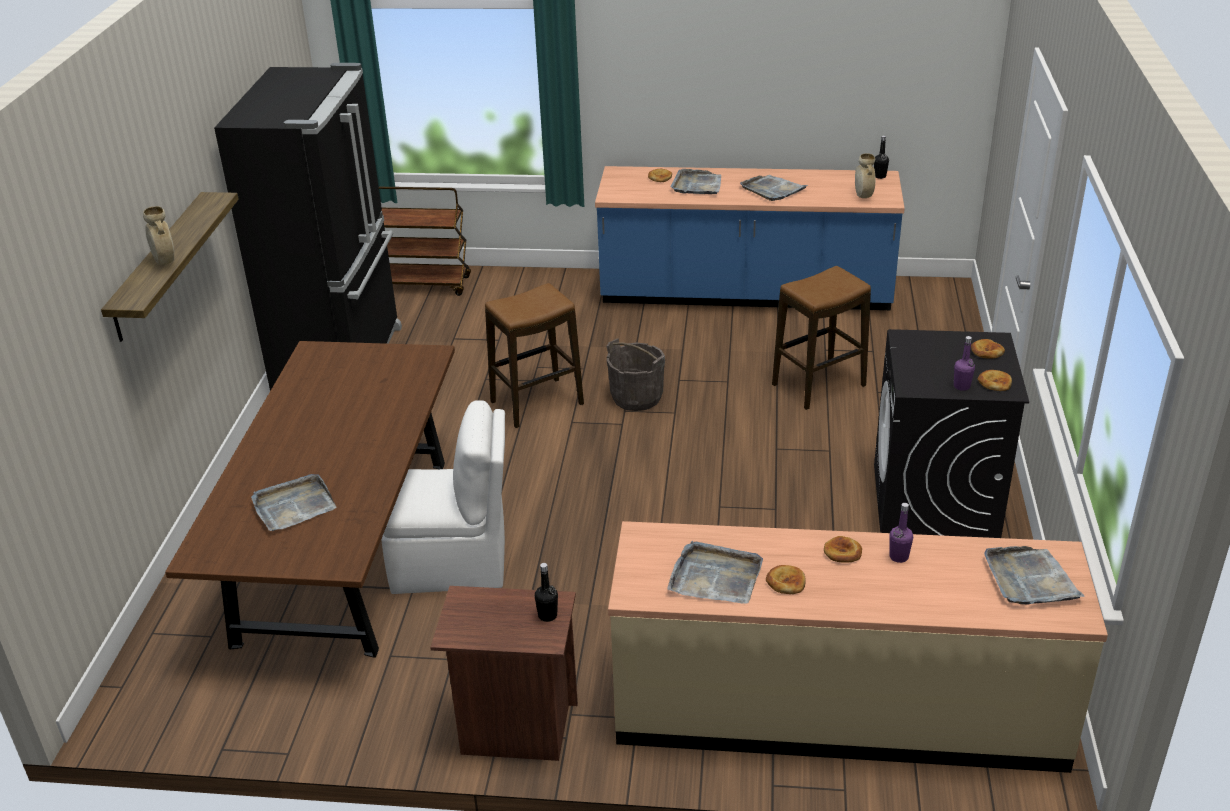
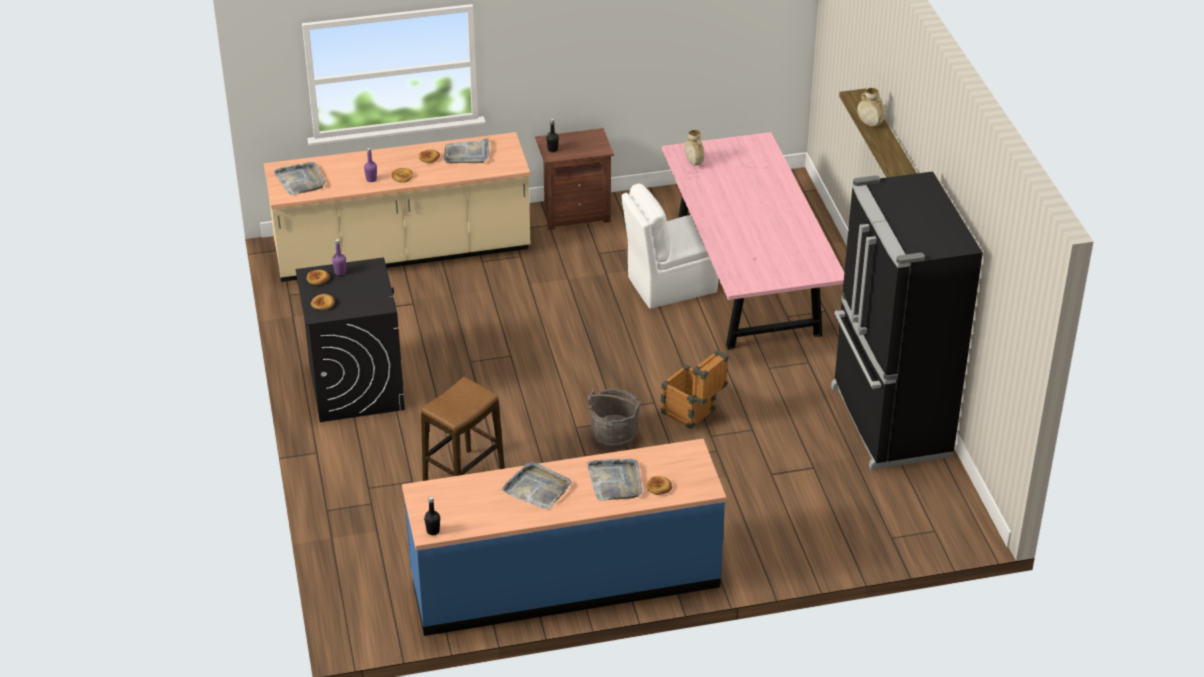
camera: 160 degrees right, 5 degrees up
brown dining table [165,341,455,658] -> pink dining table [662,132,844,350]
grey tray [251,474,337,531] -> none
brown cart [379,187,471,296] -> none
stool [485,283,584,428] -> crate [661,350,728,429]
beige vase [855,153,876,198] -> beige vase moved to [684,130,704,166]

